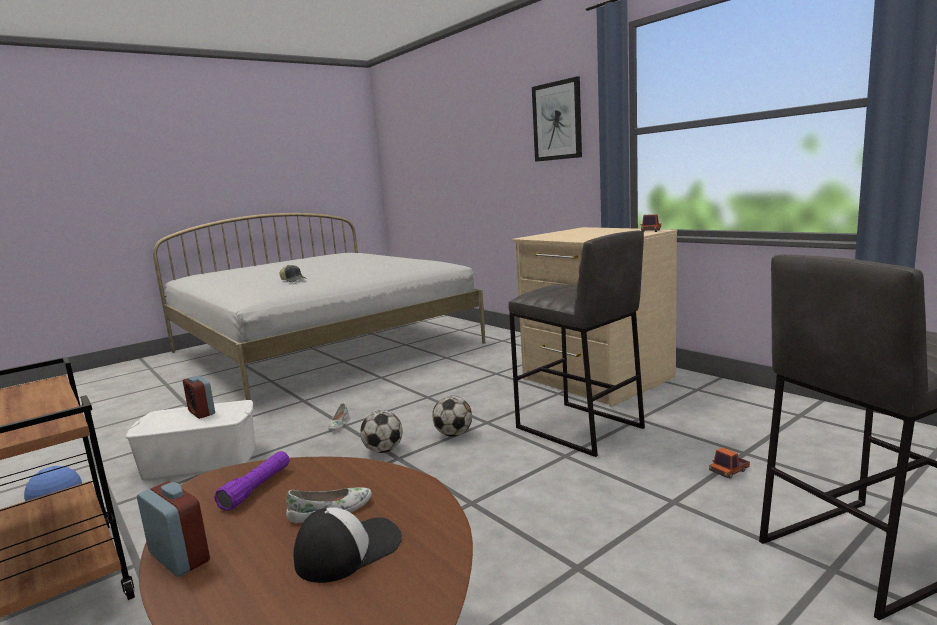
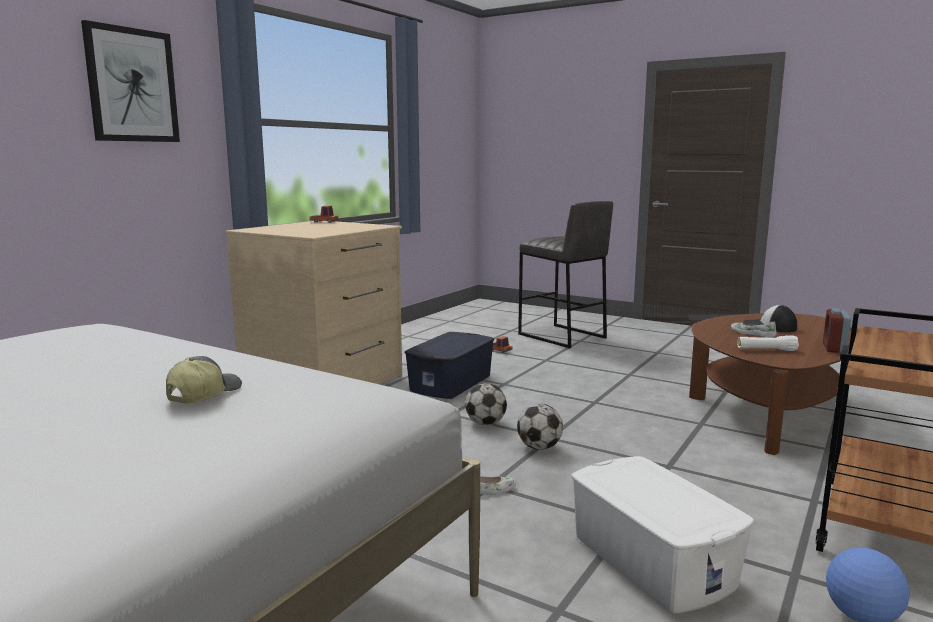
camera: 110 degrees left, 0 degrees up
alarm clock [183,376,215,419] -> none
purple flashlight [214,451,290,511] -> white flashlight [737,335,799,351]
grey stool [509,231,645,457] -> blue storage box [405,332,494,399]

